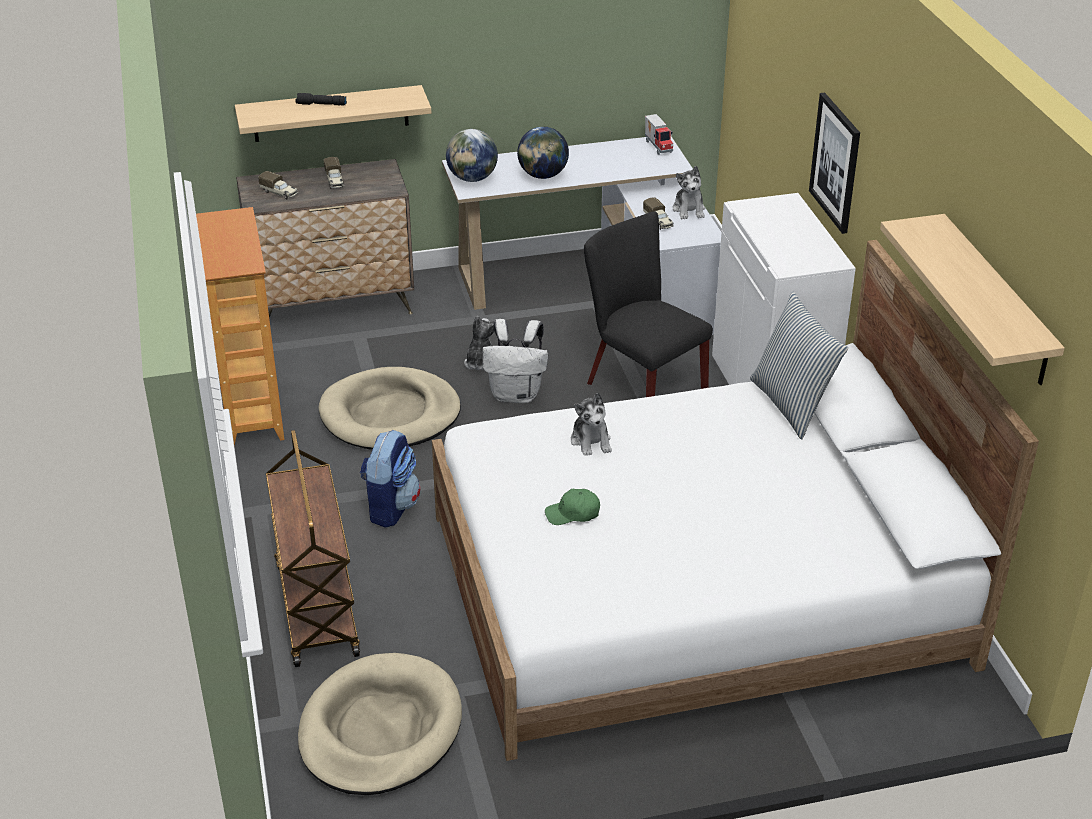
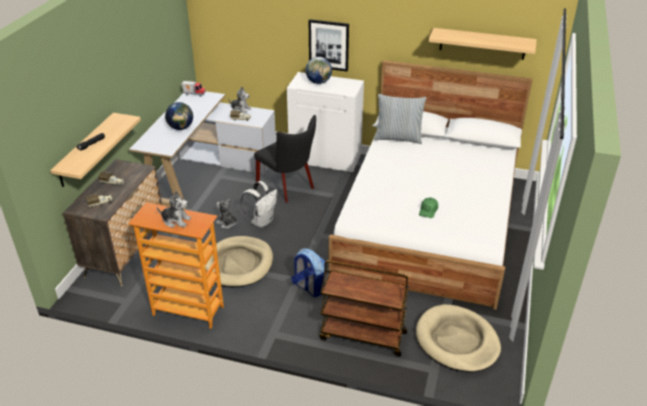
camera: 60 degrees left, 0 degrees up
globe [446,129,498,182] -> globe moved to [306,57,332,84]
plush toy [571,393,612,456] -> plush toy moved to [157,191,191,228]
black chair [584,211,713,397] -> black chair turned 120 degrees counterclockwise [254,115,316,203]

